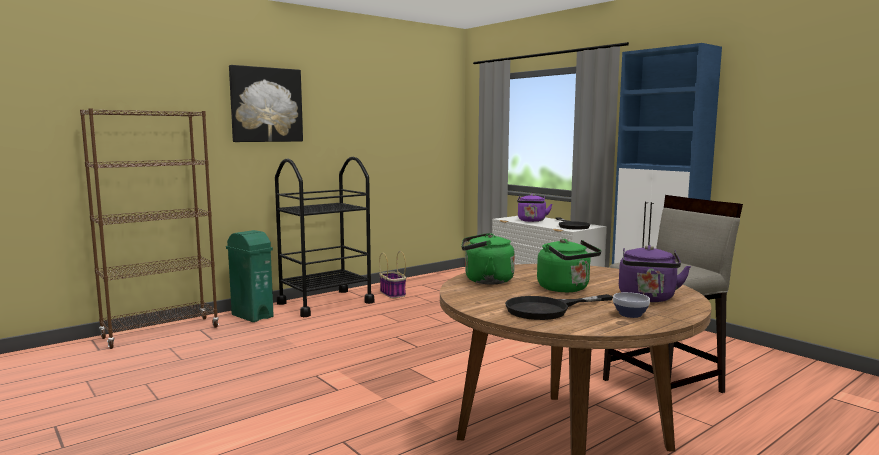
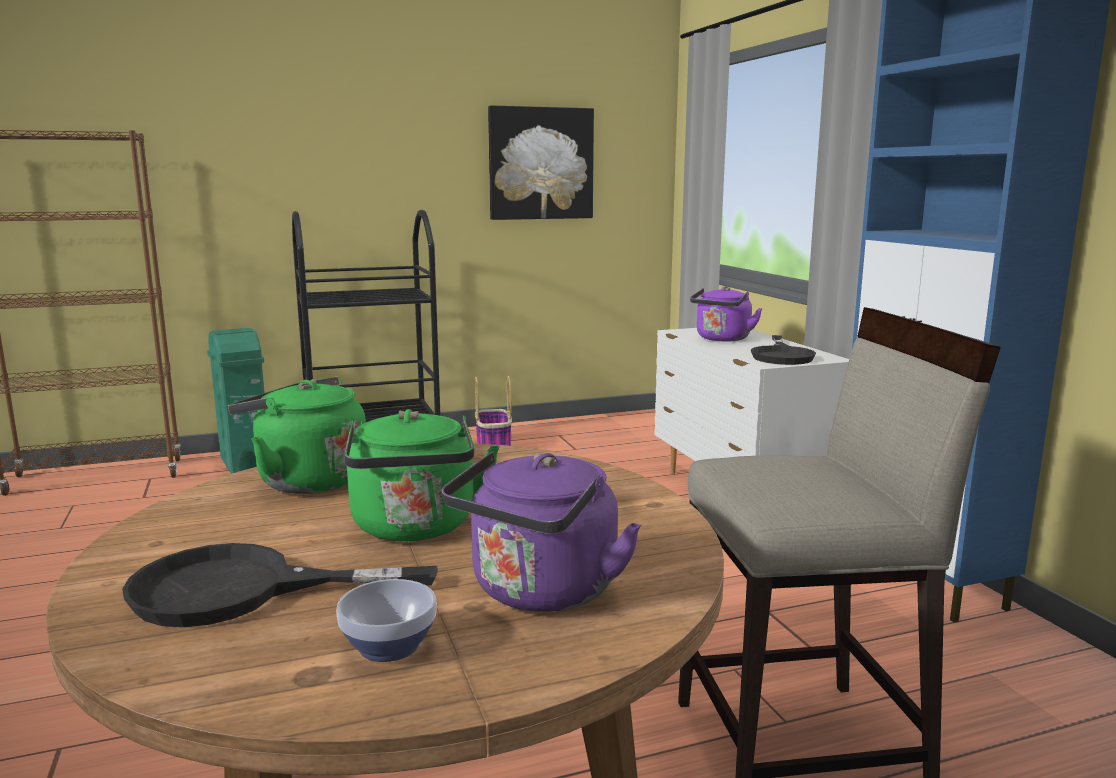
camera: 20 degrees right, 5 degrees up
picture [229,65,303,142] -> picture moved to [488,105,594,220]

